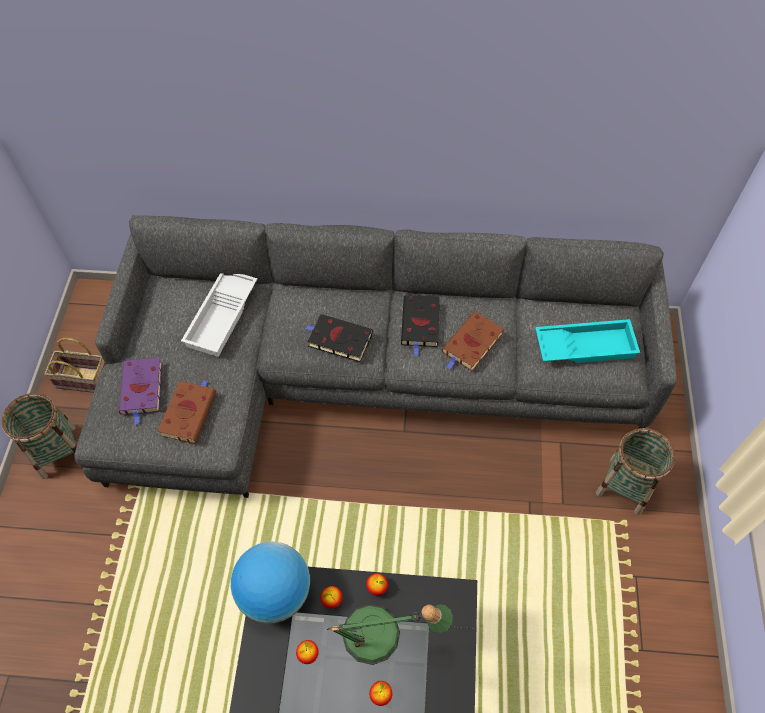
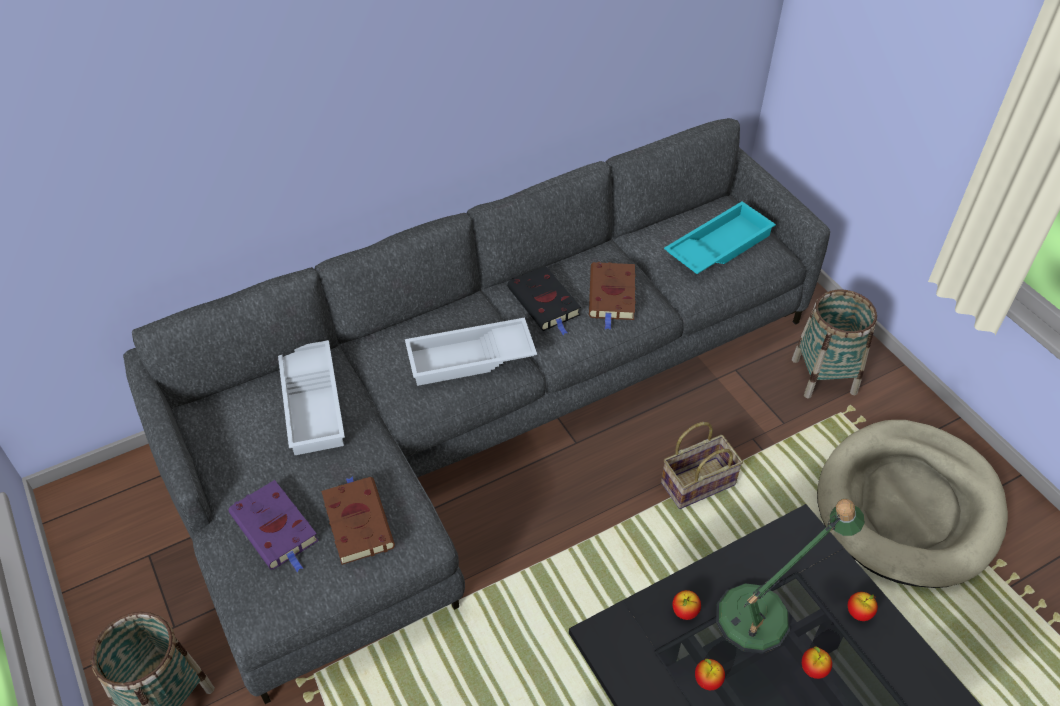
camera: 35 degrees left, 10 degrees down
basket [44,338,106,393] -> basket moved to [661,422,743,509]
globe [231,542,310,624] -> none
black book [306,314,373,362] -> white tray [405,317,537,386]
apple [366,573,388,596] -> apple moved to [848,592,878,621]
none -> beige dog bed [817,420,1008,588]

